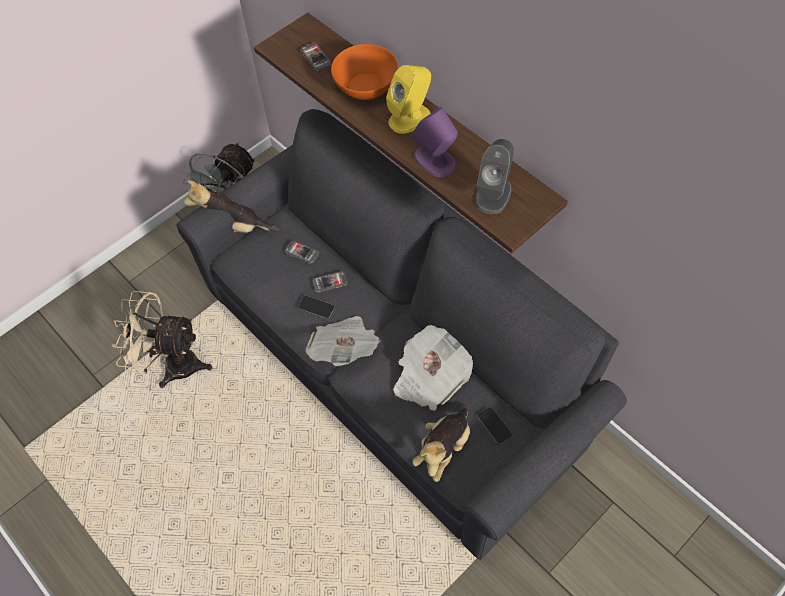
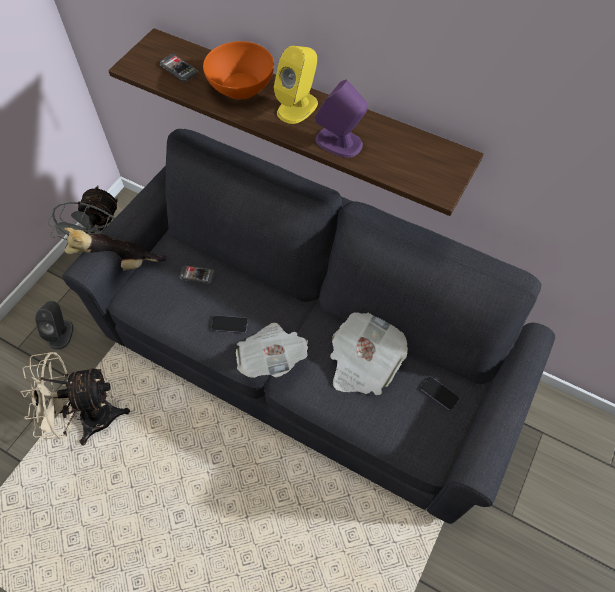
camera: 20 degrees left, 0 degrees up
phone [312,271,348,293] -> none
plush toy [412,404,470,482] -> none
grey speaker [475,139,514,214] -> grey speaker moved to [35,301,73,350]

